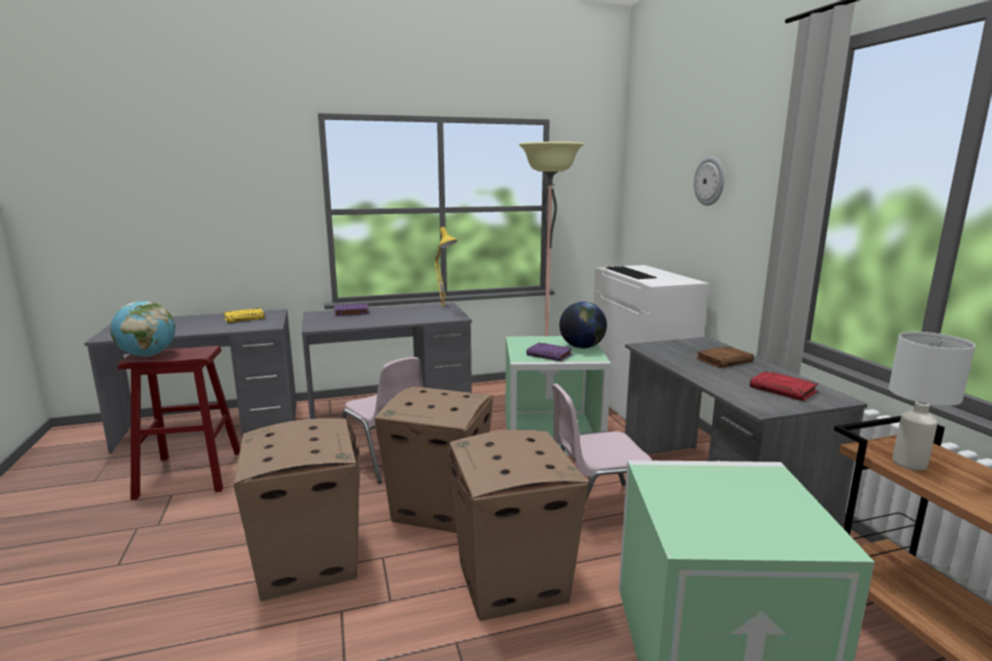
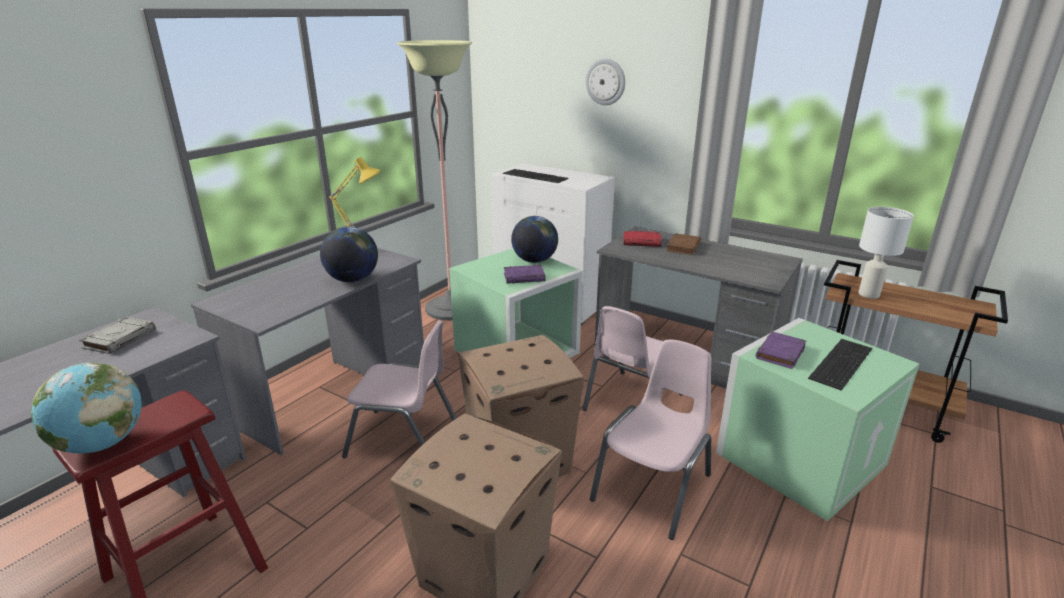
camera: 40 degrees left, 10 degrees up
yellow book [223,308,265,323] -> grey book [79,317,155,354]
purple book [334,303,369,316] -> purple book moved to [756,332,806,369]
cardboard box [448,430,589,621] -> pink chair [590,340,712,540]
red book [750,371,818,401] -> red book moved to [623,231,662,247]
none -> globe [320,227,378,282]
none -> keyboard [808,339,872,391]

